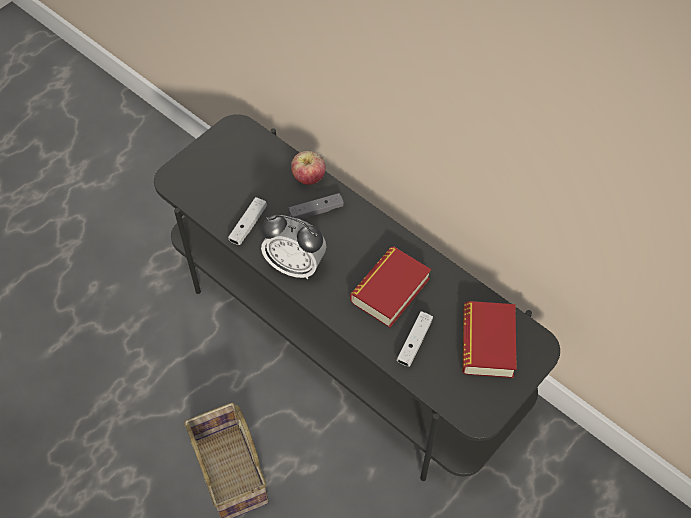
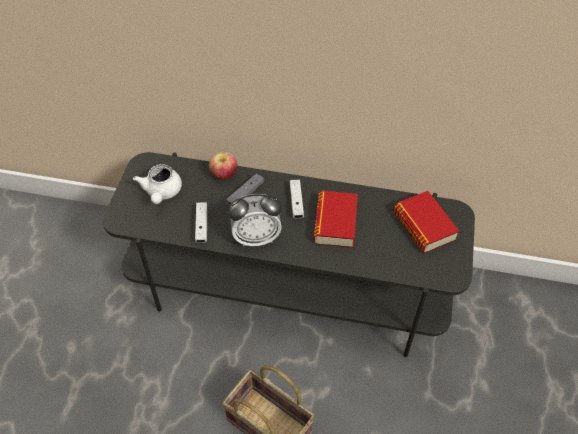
camera: 30 degrees left, 5 degrees down
white game controller [397,311,433,367] -> white game controller moved to [290,180,304,218]
none -> white teapot [133,164,182,204]

